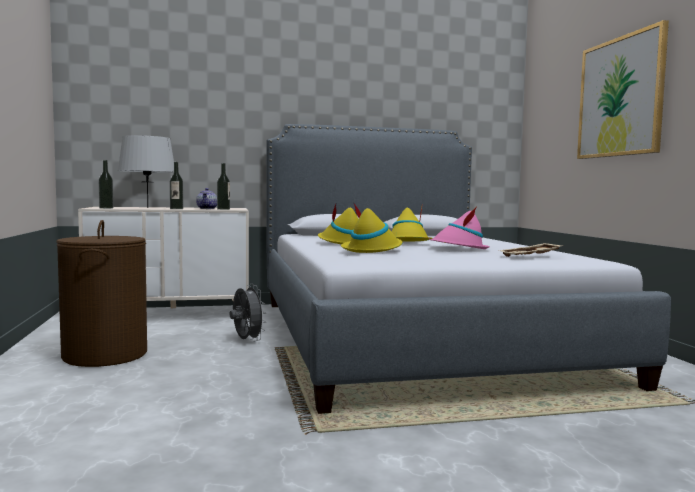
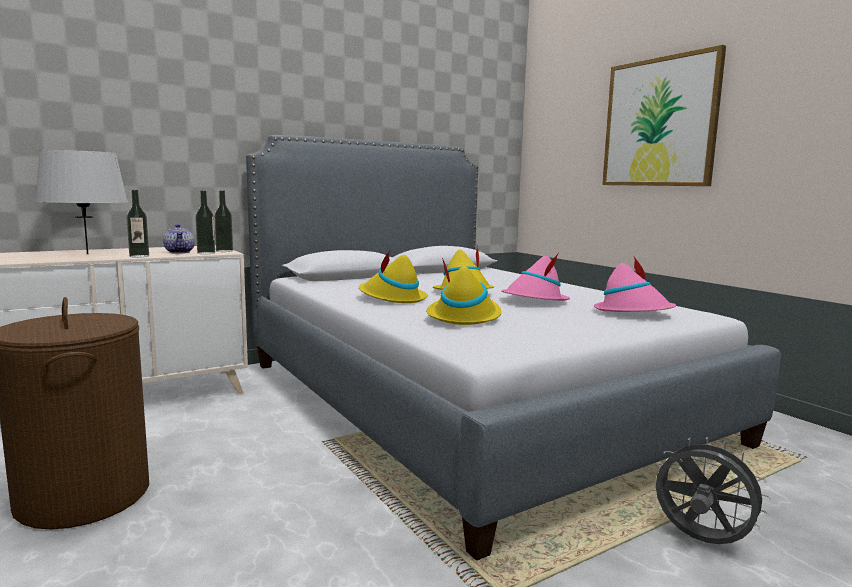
camera: 20 degrees left, 5 degrees up
bottle [99,160,113,209] -> bottle moved to [214,190,233,252]
grey fan [230,284,266,341] -> grey fan moved to [655,437,771,544]
beige tray [500,243,563,257] -> pink hat [594,257,676,312]

